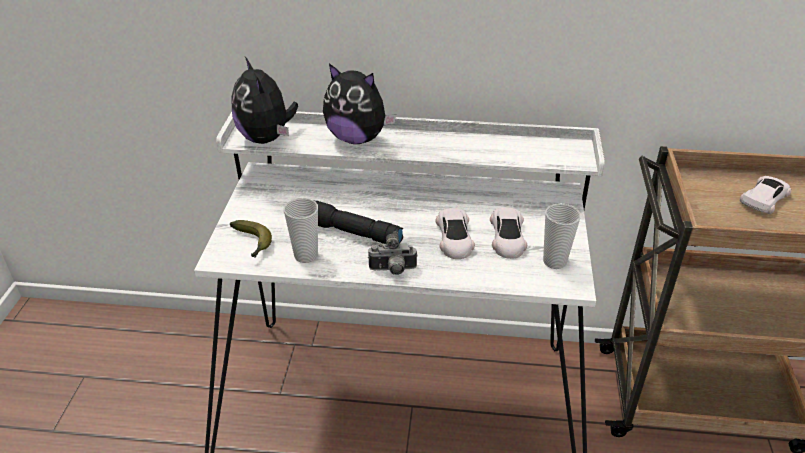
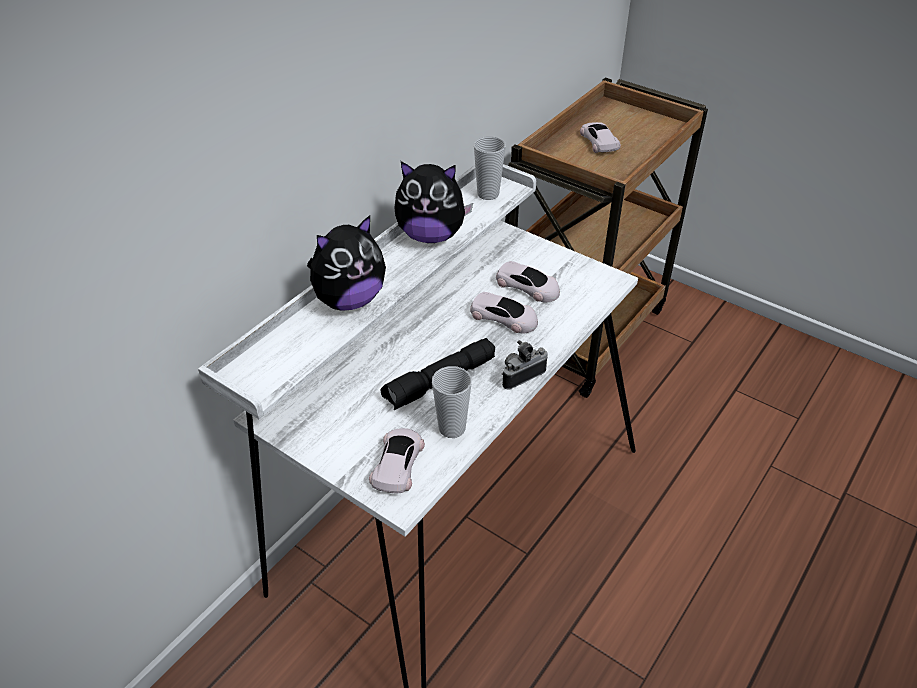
camera: 60 degrees left, 5 degrees up
banana [230,220,272,258] -> white toy car [369,428,425,493]
plush toy [231,57,298,144] -> plush toy moved to [394,161,473,243]
camera [368,231,417,275] -> camera turned 150 degrees counterclockwise [502,340,548,389]
cup [543,203,581,269] -> cup moved to [474,136,506,200]

